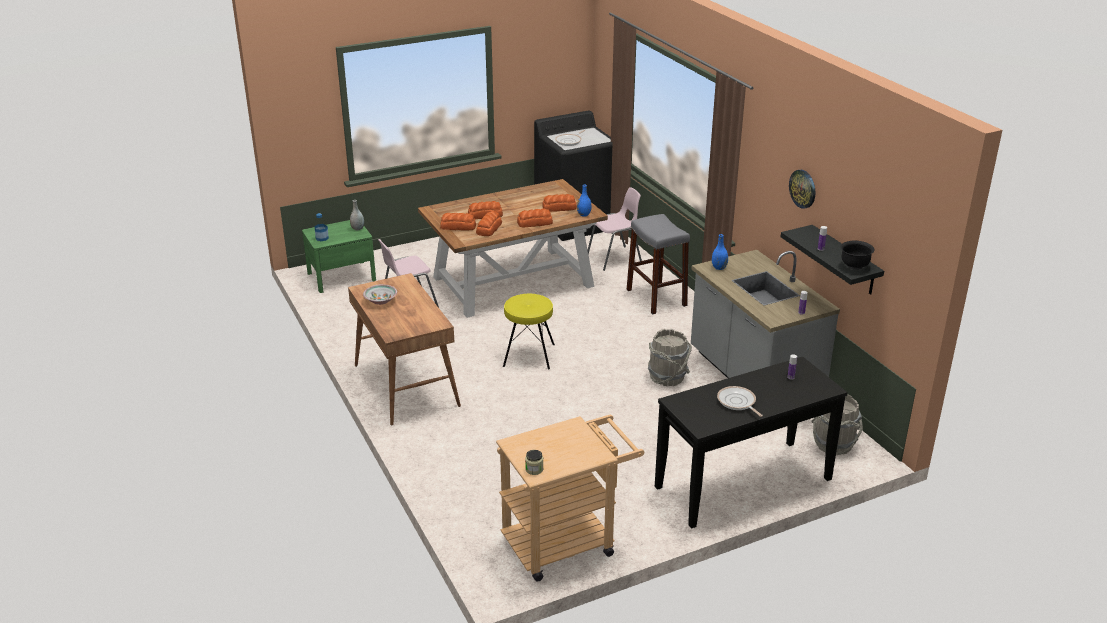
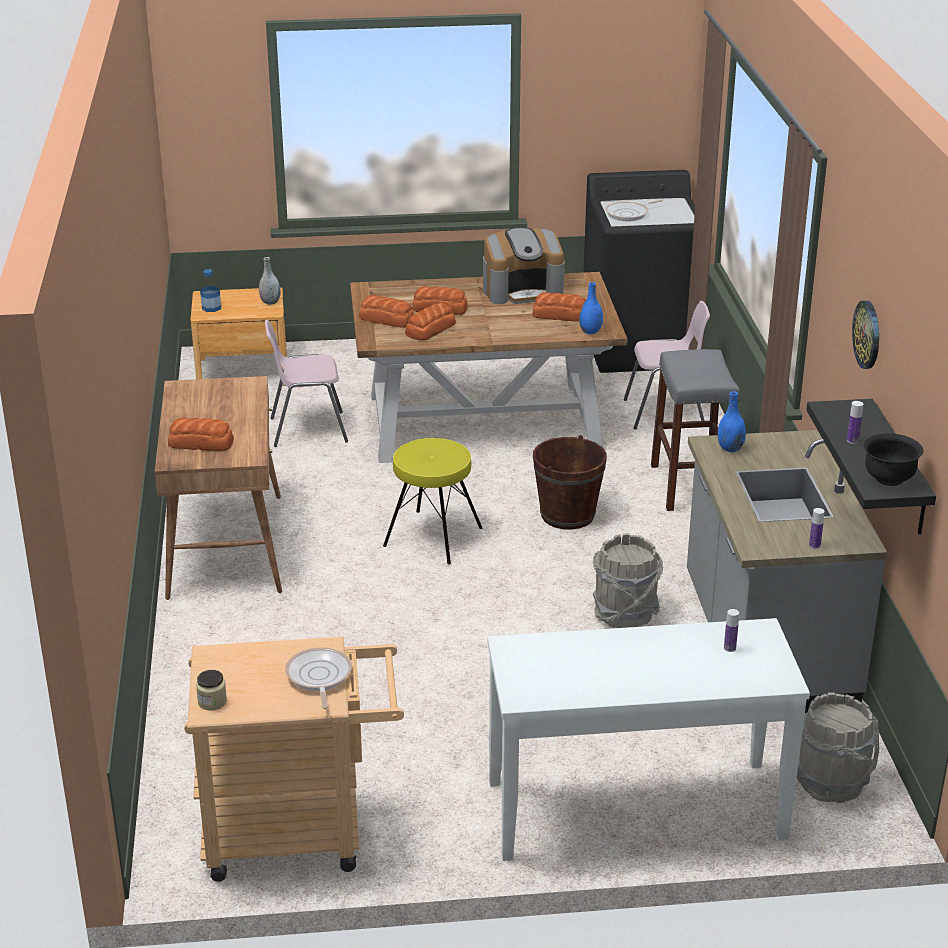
camera: 20 degrees right, 0 degrees up
green nightstand [302,220,376,293] -> brown nightstand [191,287,287,386]
bowl [363,284,397,305] -> none
bread [517,209,553,228] -> bread moved to [168,418,234,451]
black console table [655,357,847,529] -> white console table [488,618,810,861]
frying pan [717,386,763,417] -> frying pan moved to [285,647,352,709]
none -> coffee machine [483,227,565,304]
none -> brown bucket [533,435,607,530]

